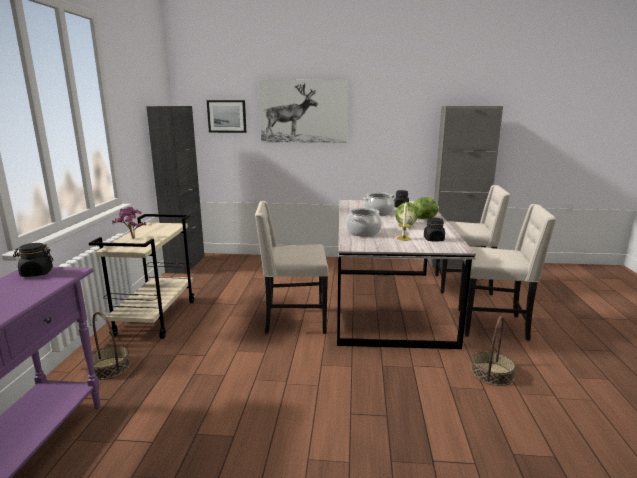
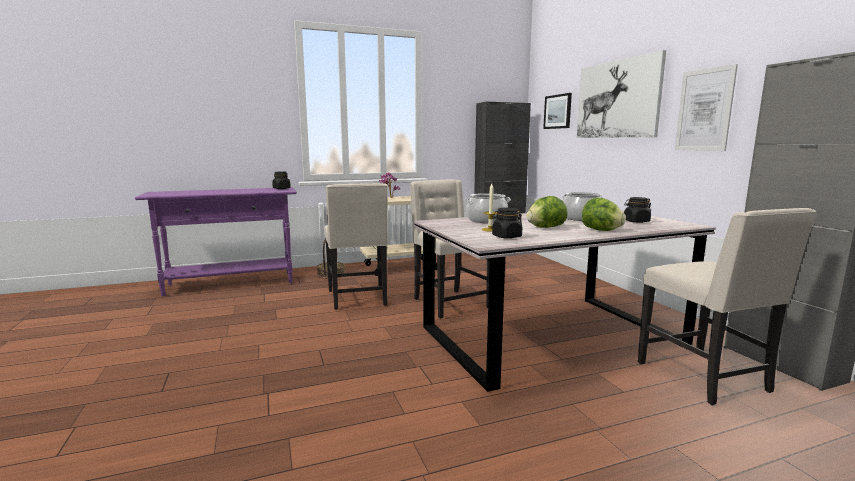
camera: 65 degrees right, 5 degrees down
beige chair [458,204,556,341] -> beige chair moved to [324,183,388,310]
basket [471,316,516,386] -> none
none -> picture [675,64,738,151]

